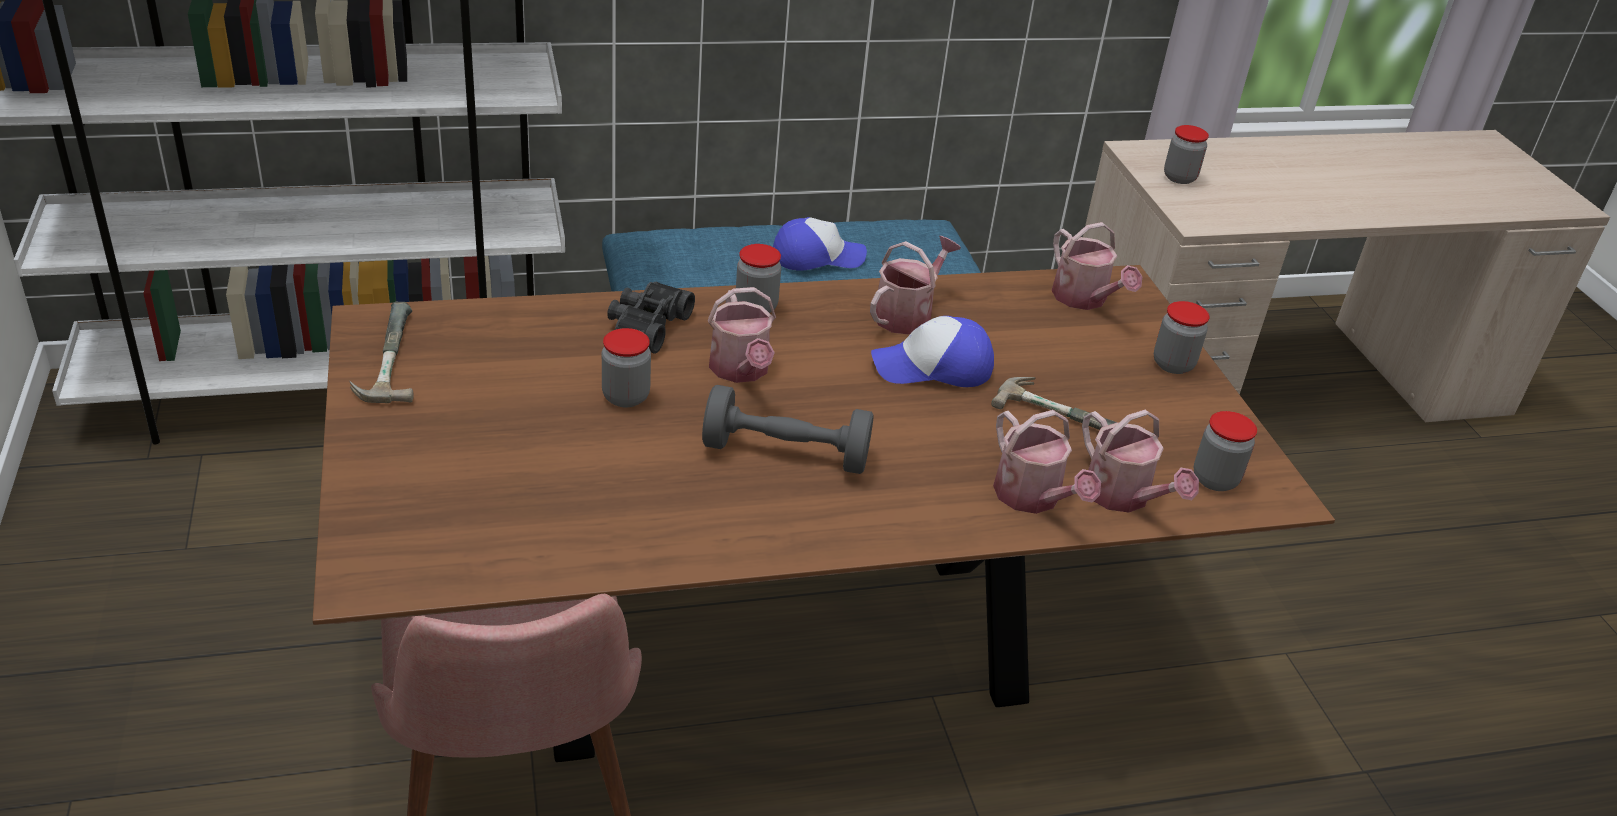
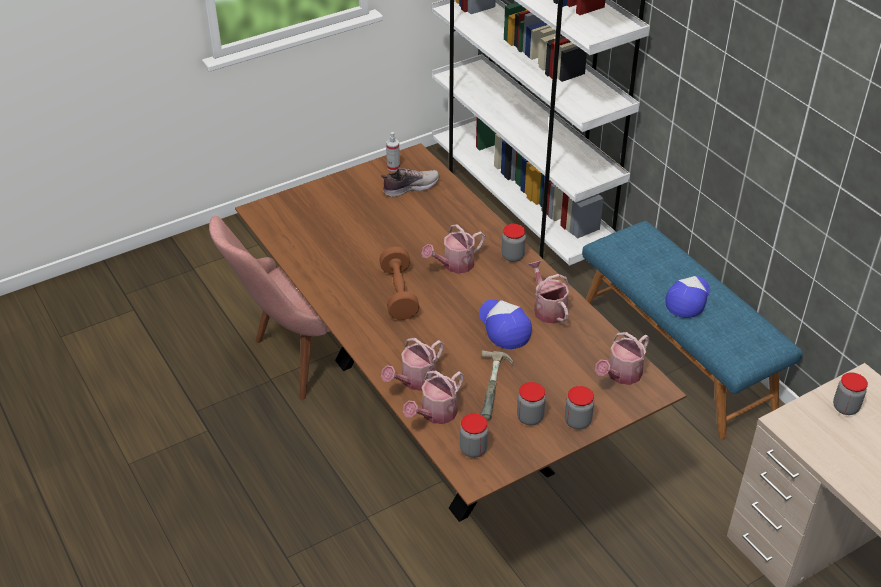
camera: 75 degrees right, 5 degrees up
hammer [349,302,414,403] -> spray bottle [386,132,400,171]
jar [602,328,651,407] -> jar moved to [517,382,546,425]
black binoculars [607,282,695,354] -> none
grey dumbbell [702,385,874,474] -> brown dumbbell [379,247,419,320]
cap [773,217,867,271] -> cap turned 120 degrees counterclockwise [665,276,710,318]
watering can [870,236,961,335] -> watering can turned 135 degrees counterclockwise [528,260,569,324]
none -> shoe [381,168,439,197]

